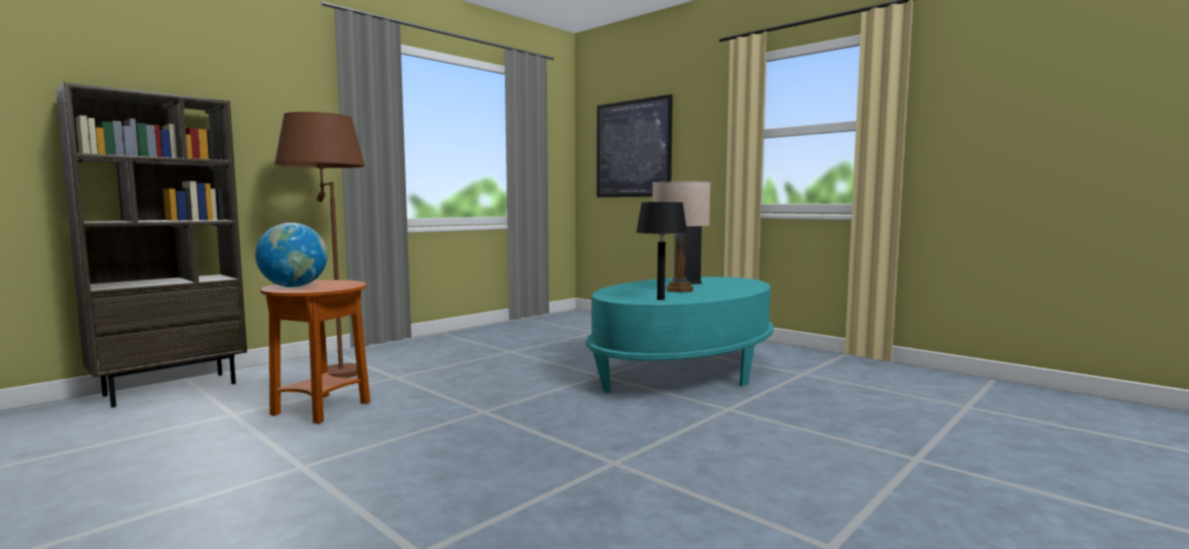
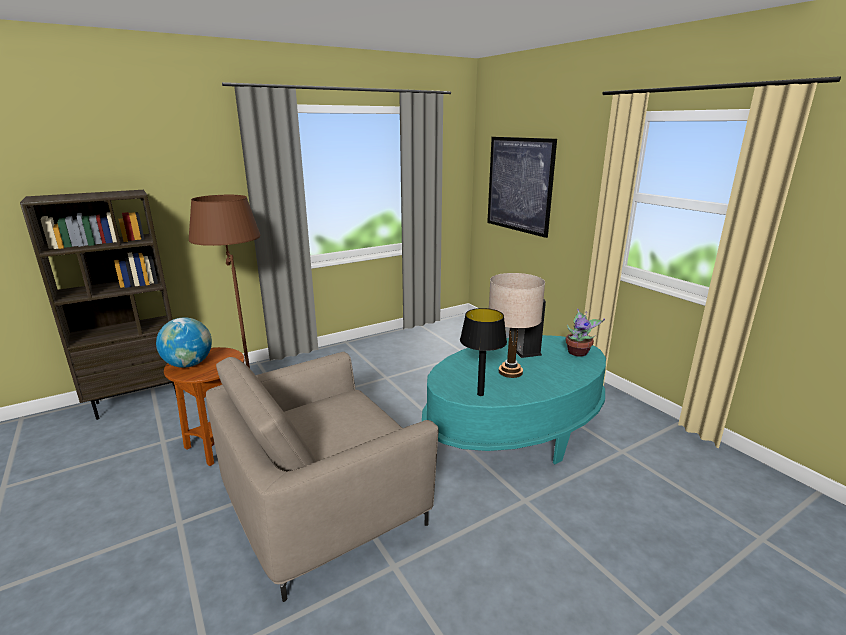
camera: 15 degrees right, 15 degrees up
none -> beige armchair [206,352,439,602]
none -> potted plant [566,309,605,357]

